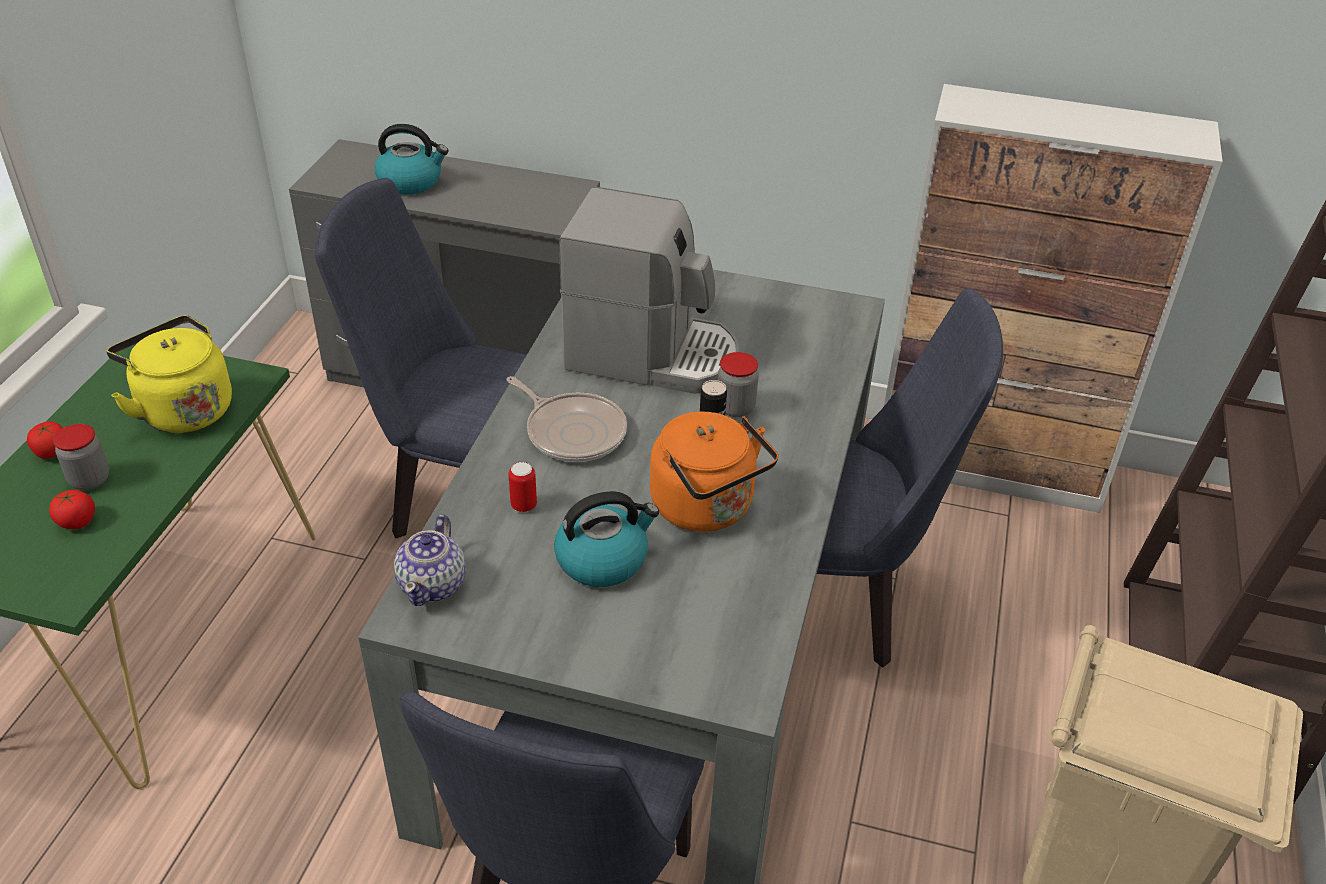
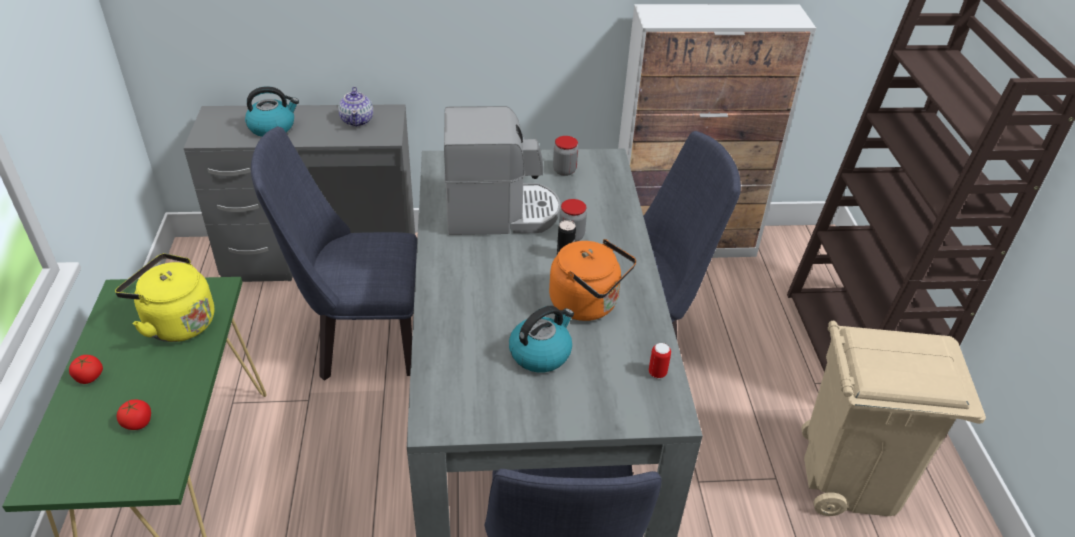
camera: 20 degrees left, 0 degrees up
jar [53,424,109,490] -> jar moved to [553,136,578,176]
teapot [394,514,466,606] -> teapot moved to [338,87,373,127]
frying pan [506,376,627,462] -> none
can [508,462,537,512] -> can moved to [649,343,671,378]

